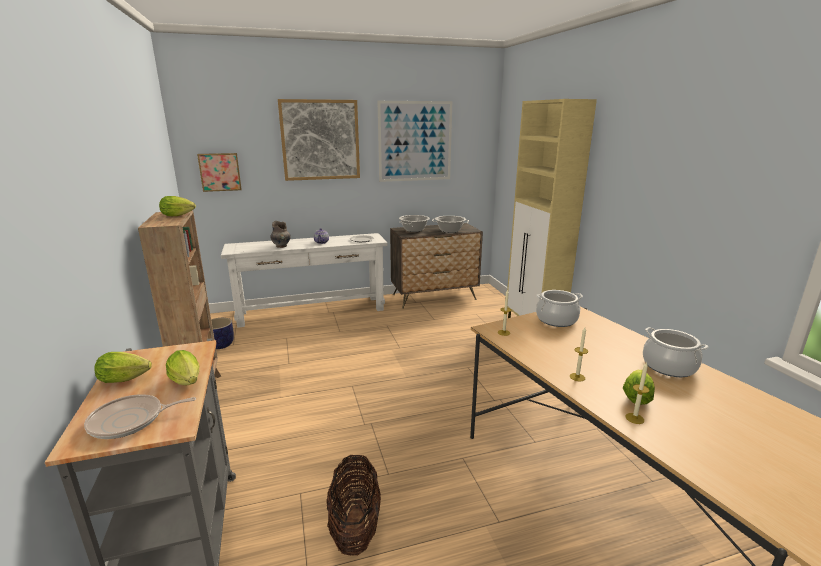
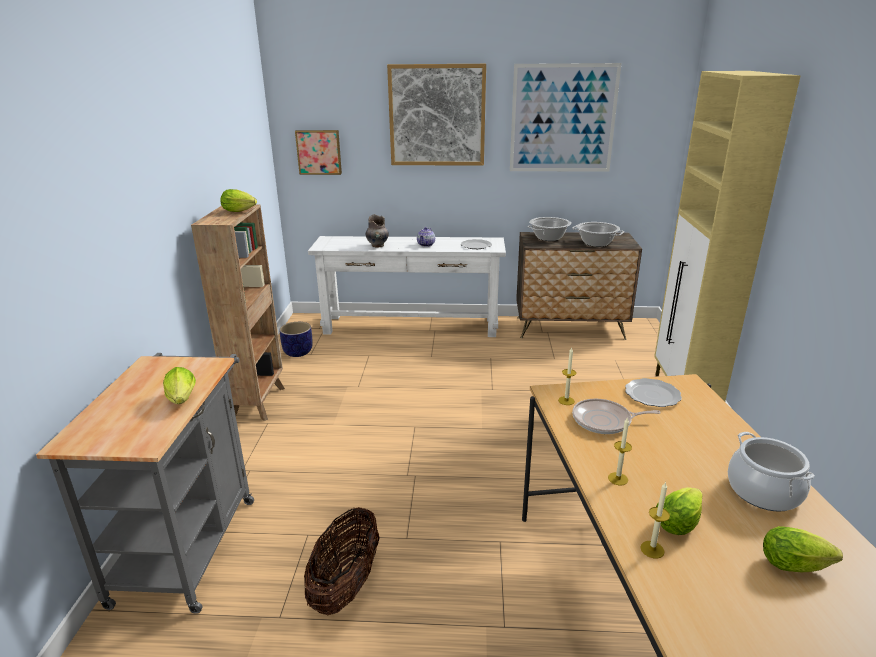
camera: 20 degrees right, 5 degrees up
frying pan [84,394,196,439] -> frying pan moved to [572,399,661,434]
lettuce [94,352,152,383] -> lettuce moved to [763,526,843,572]
cooking pot [536,290,583,327] -> plate [625,378,682,407]

